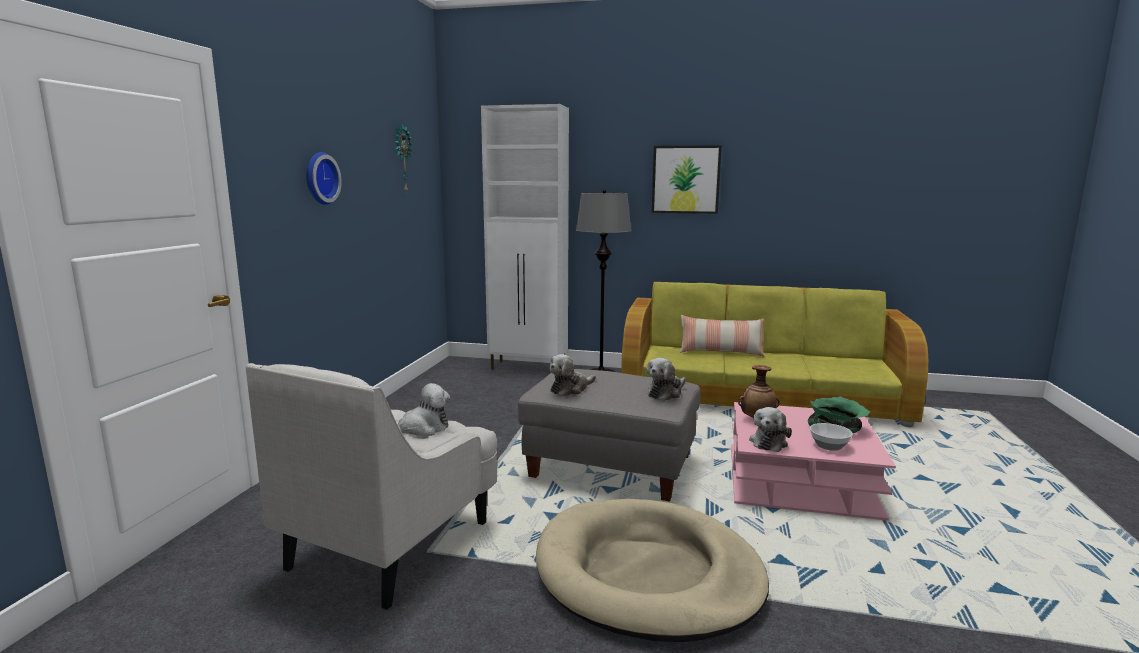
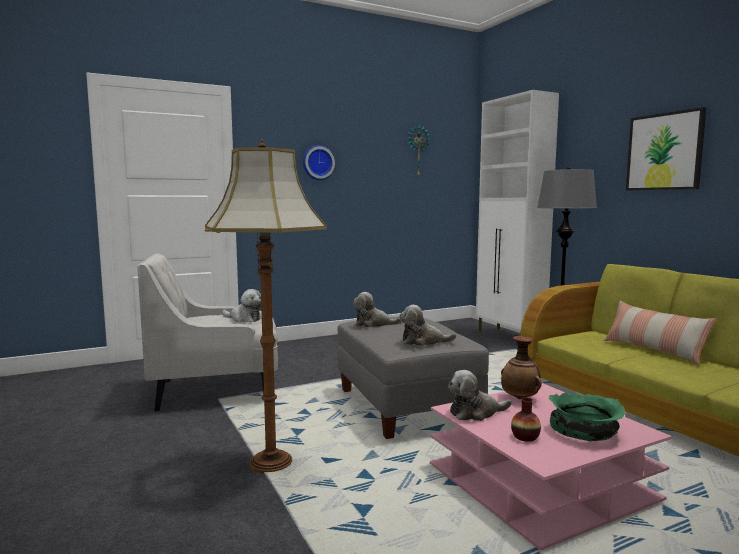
camera: 50 degrees right, 5 degrees down
beige dog bed [536,499,769,642] -> floor lamp [205,139,327,474]
bowl [810,423,853,451] -> vase [511,397,541,442]

